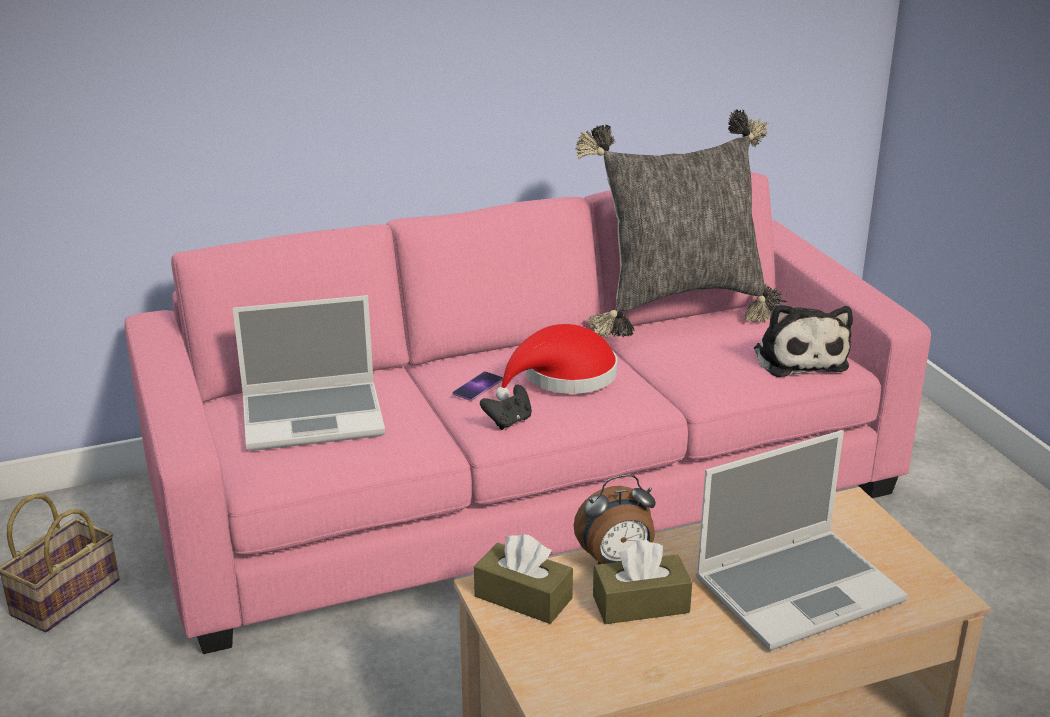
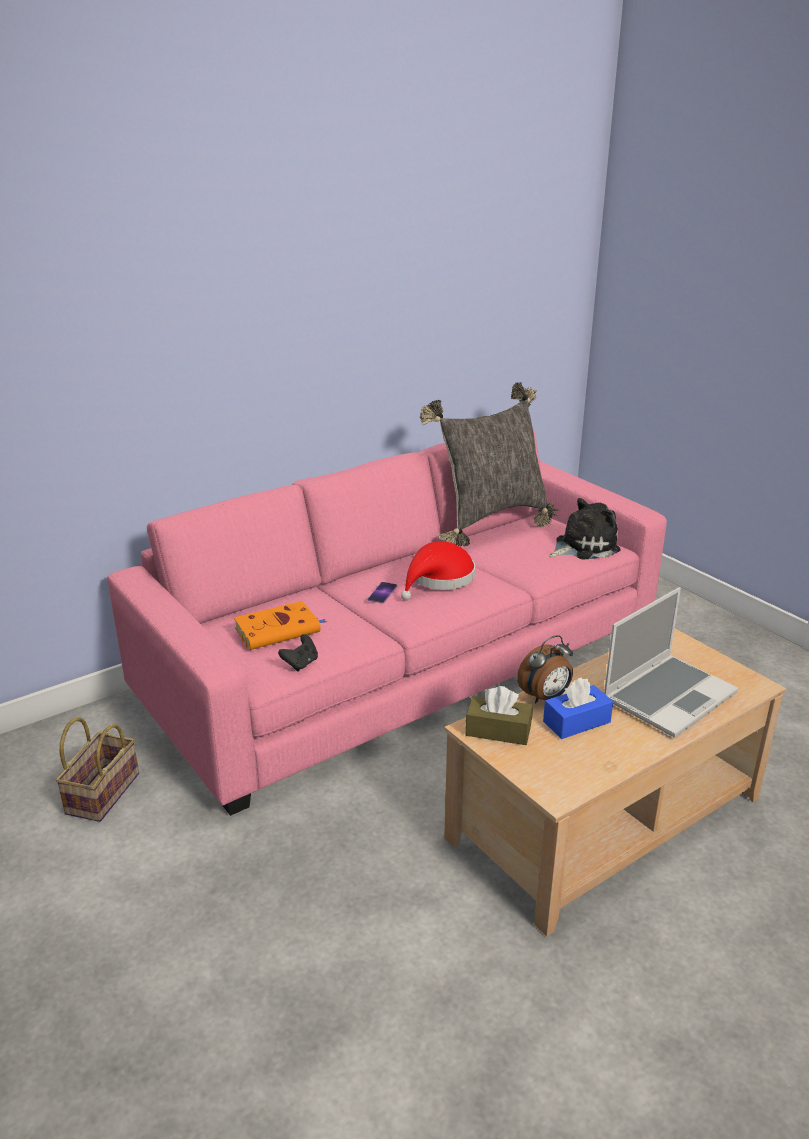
camera: 15 degrees left, 0 degrees up
laptop [233,295,385,451] -> orange book [234,601,328,650]
black game controller [480,385,532,430] -> black game controller moved to [278,634,318,671]
brown tissue box [593,540,692,624] -> blue tissue box [543,677,613,739]
plush toy [754,304,853,377] -> plush toy turned 90 degrees counterclockwise [549,498,621,560]

